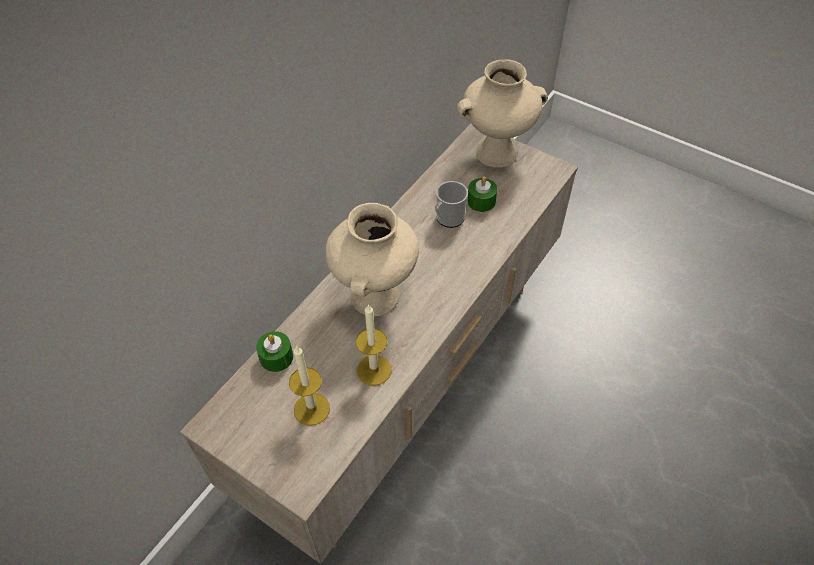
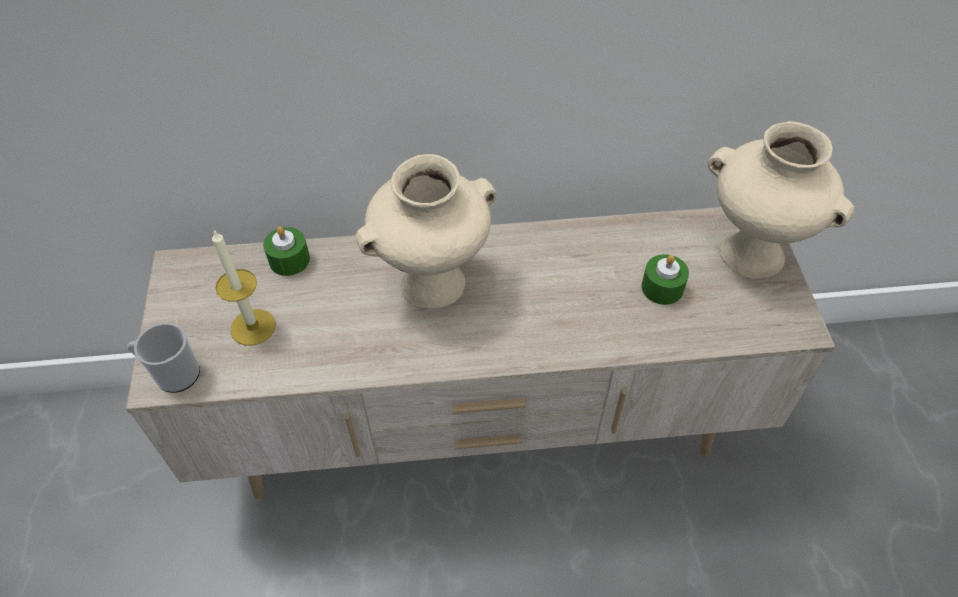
camera: 50 degrees right, 0 degrees up
candle [356,304,391,386] -> none
mug [435,181,468,228] -> mug moved to [127,323,200,393]

